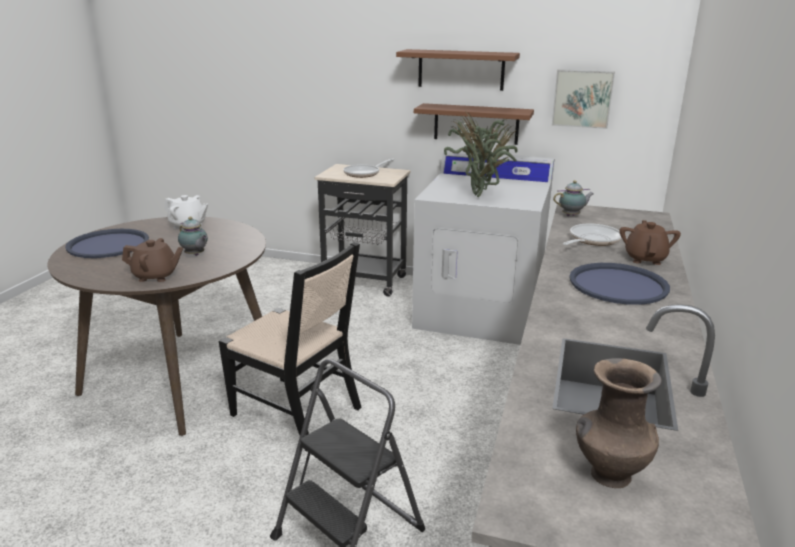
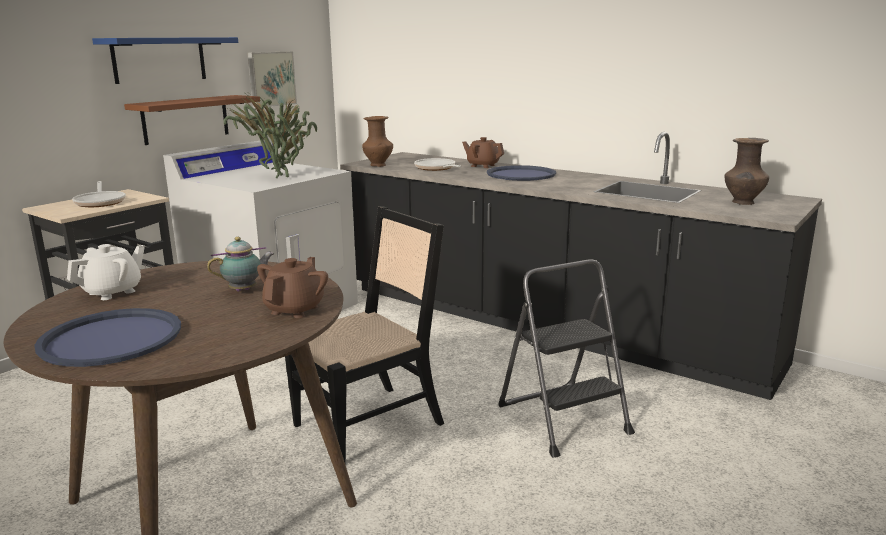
camera: 70 degrees left, 5 degrees down
brown shelf [396,49,520,91] -> blue shelf [92,37,238,84]
teapot [553,180,594,216] -> brown vase [362,116,393,167]

